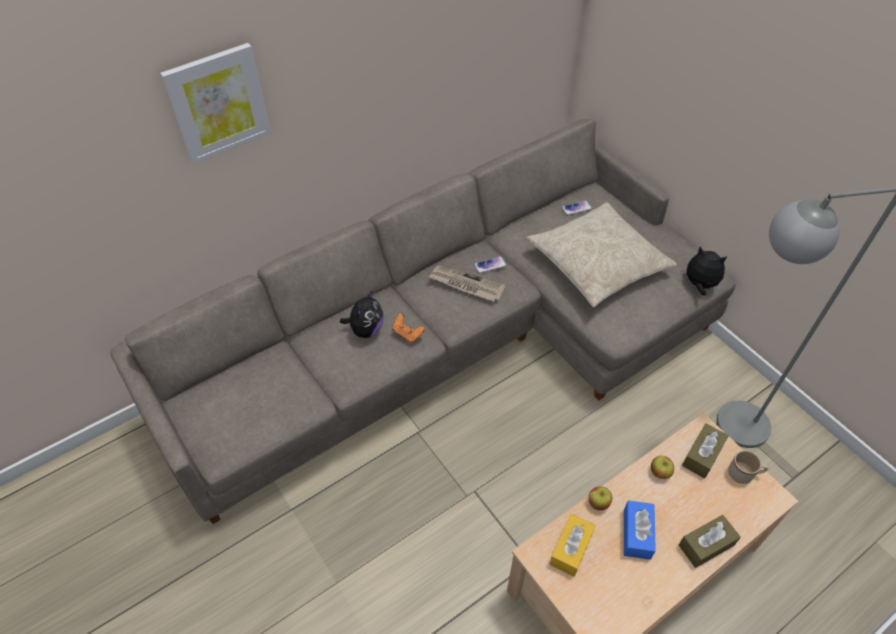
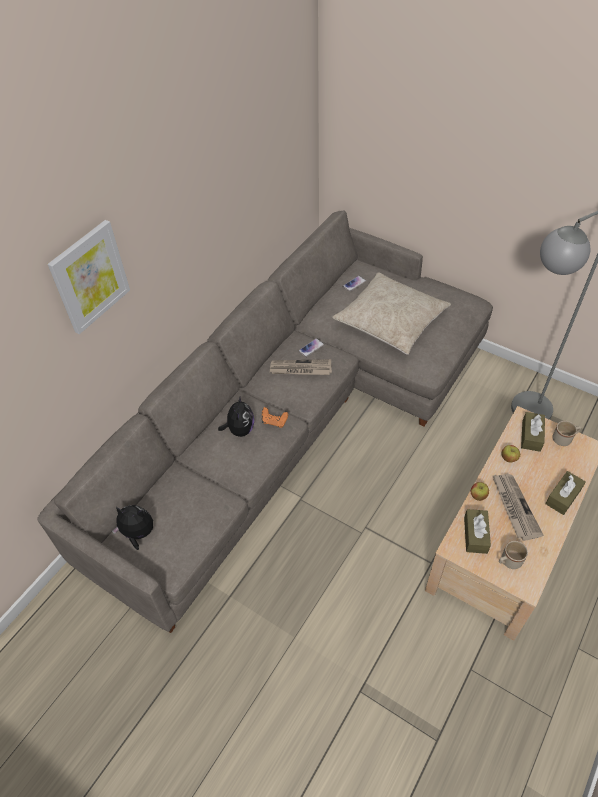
camera: 20 degrees left, 0 degrees up
yellow tissue box [550,514,596,577] -> brown tissue box [464,509,491,554]
blue tissue box [624,500,656,560] -> newspaper [492,474,544,541]
plush toy [680,246,727,296] -> plush toy moved to [112,505,153,550]
none -> beige mug [499,541,528,569]

